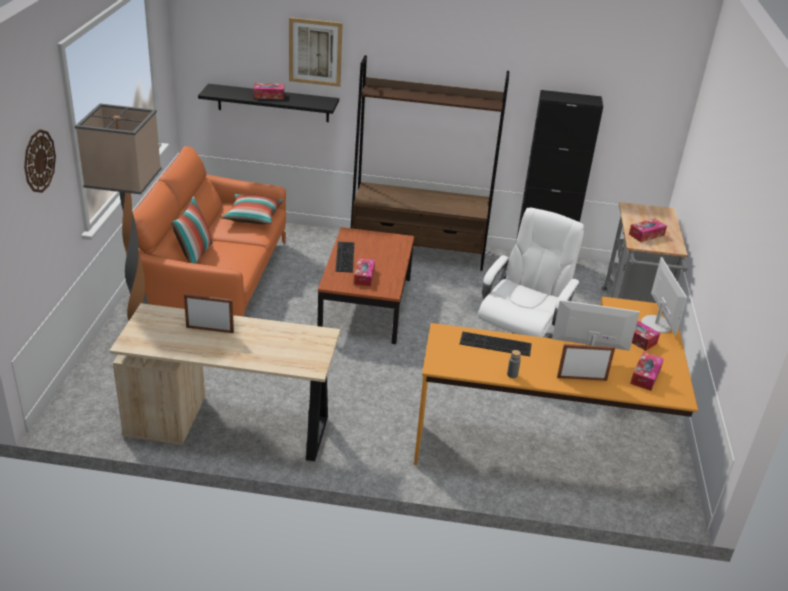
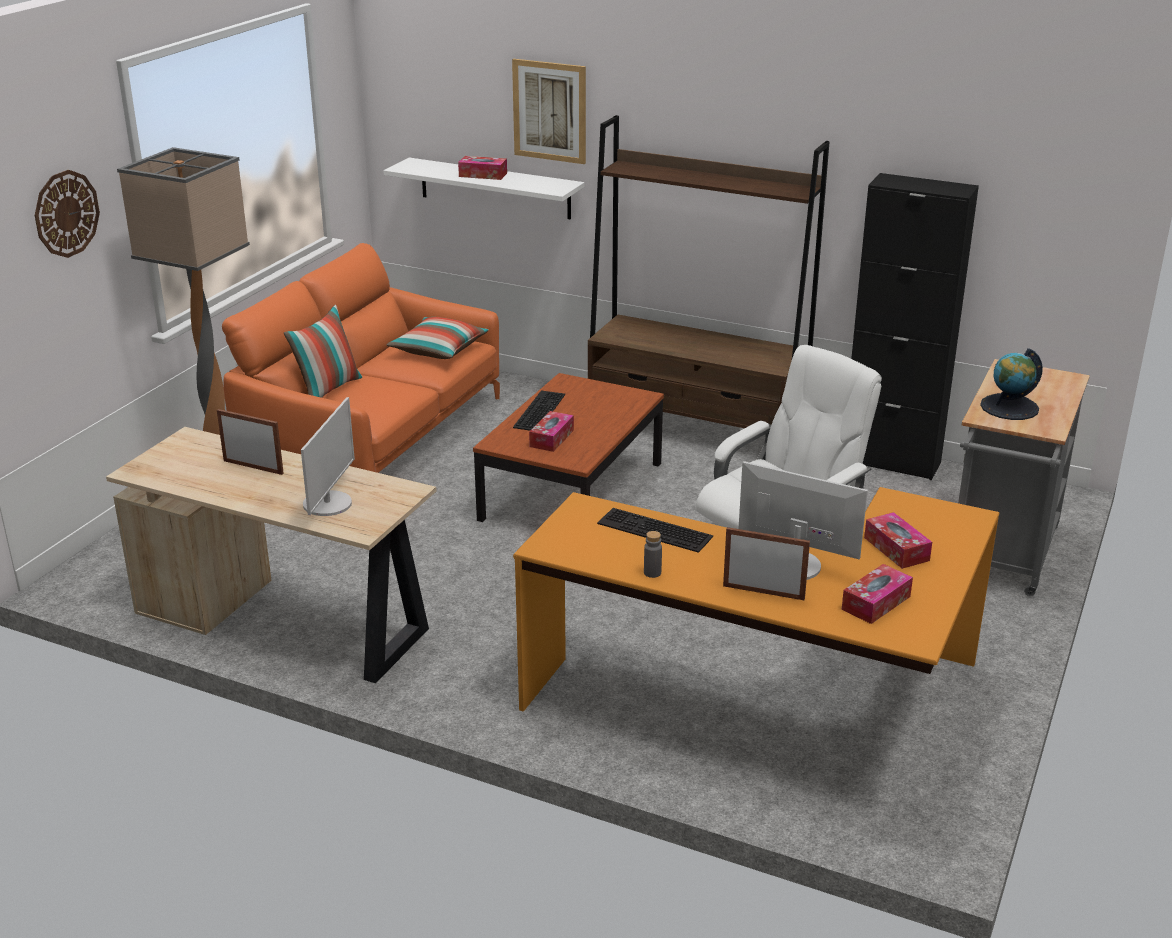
camera: 20 degrees right, 5 degrees down
black shelf [198,84,339,122] -> white shelf [383,158,584,220]
tissue box [629,219,667,242] -> globe [980,348,1043,420]
monitor [641,257,687,335] -> monitor moved to [301,397,355,516]

